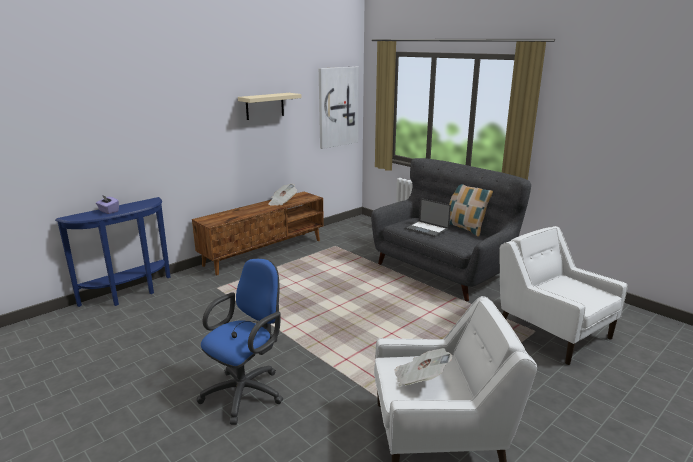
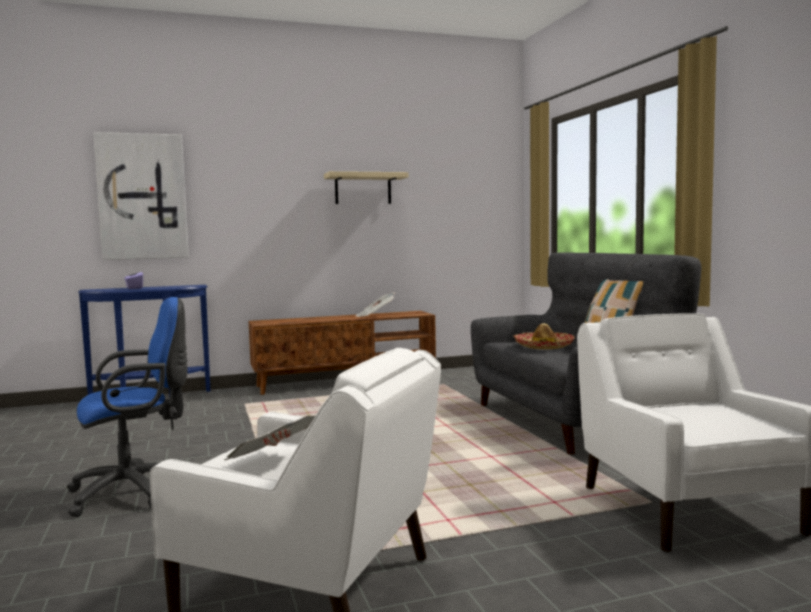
camera: 25 degrees right, 15 degrees down
picture [319,66,359,149] -> picture moved to [93,132,189,260]
laptop [405,198,451,237] -> hat [513,323,575,349]

